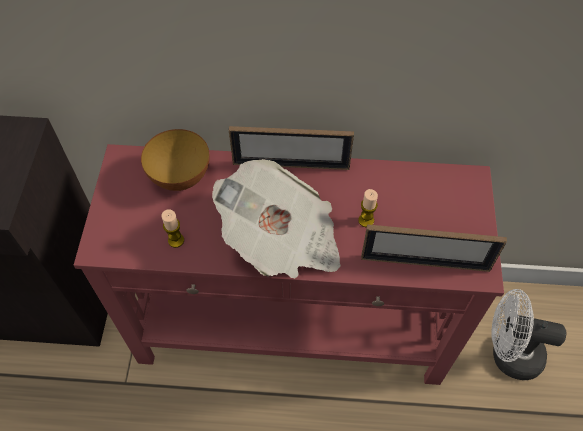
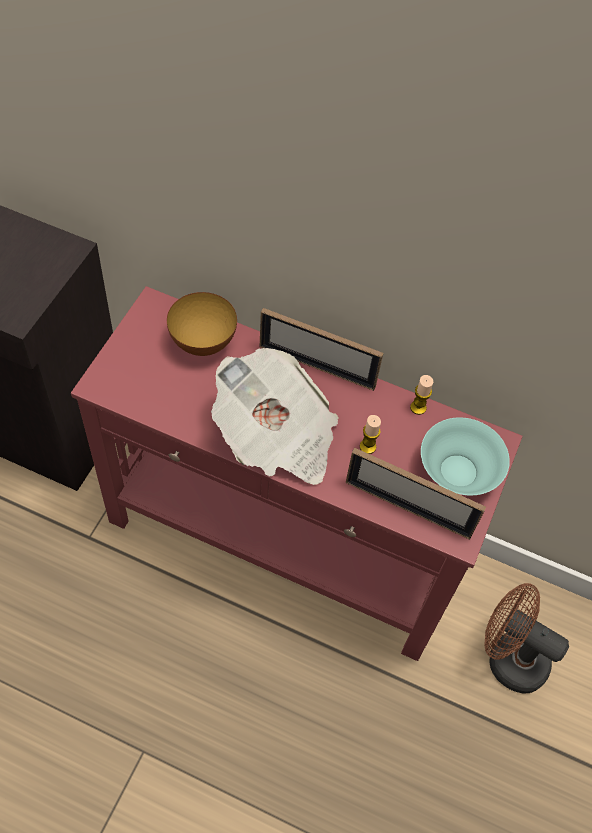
camera: 15 degrees right, 0 degrees up
candle [162,209,184,248] -> candle moved to [410,375,433,415]
white fan [491,289,566,380] -> brown fan [485,583,569,694]
none -> turquoise bowl [421,418,510,495]

